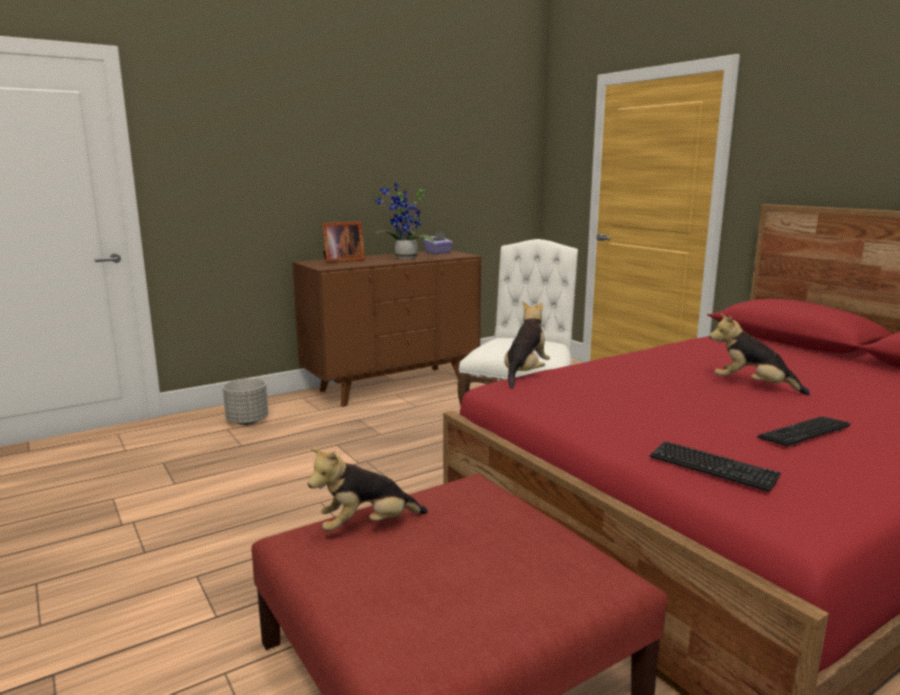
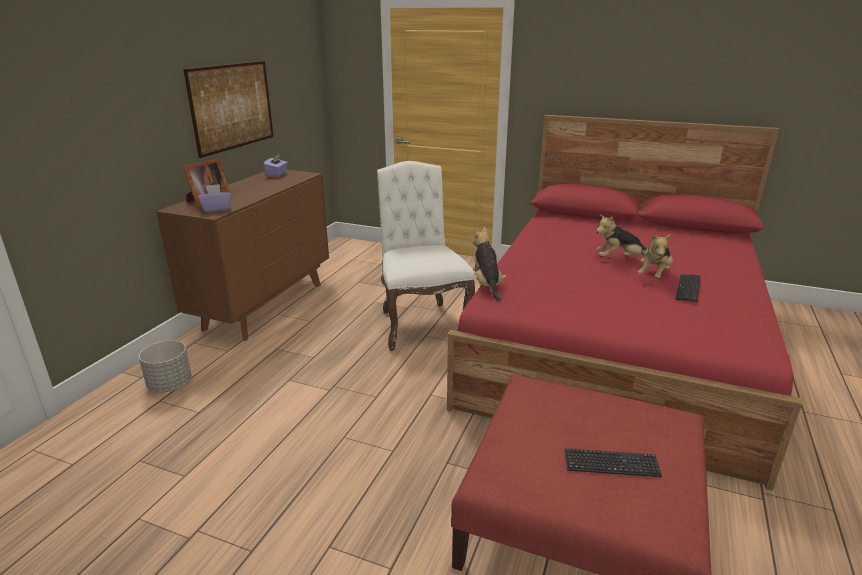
camera: 35 degrees left, 10 degrees up
plush toy [308,448,428,531] -> plush toy moved to [638,234,673,279]
potted plant [375,183,435,259] -> none
keyboard [650,441,781,492] -> keyboard moved to [565,448,662,477]
none -> picture [183,61,274,158]
none -> purple tissue box [198,184,232,212]

